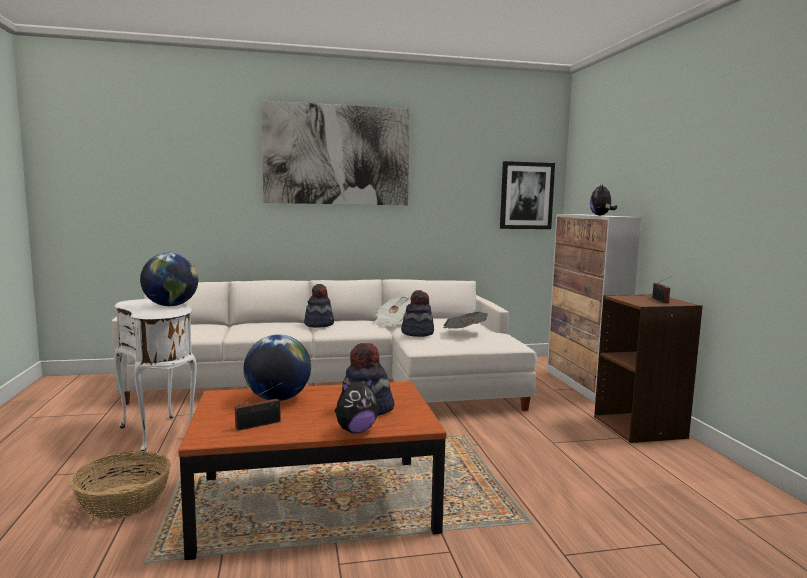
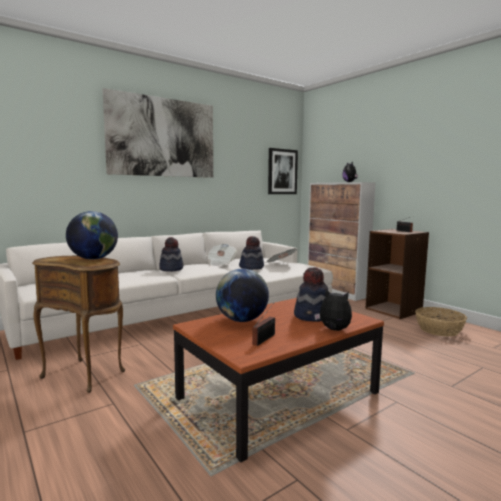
camera: 25 degrees left, 0 degrees up
basket [70,451,171,519] -> basket moved to [415,307,467,336]
white side table [114,299,197,451] -> brown side table [32,256,125,393]
plush toy [334,378,378,433] -> plush toy turned 90 degrees counterclockwise [314,289,352,331]

